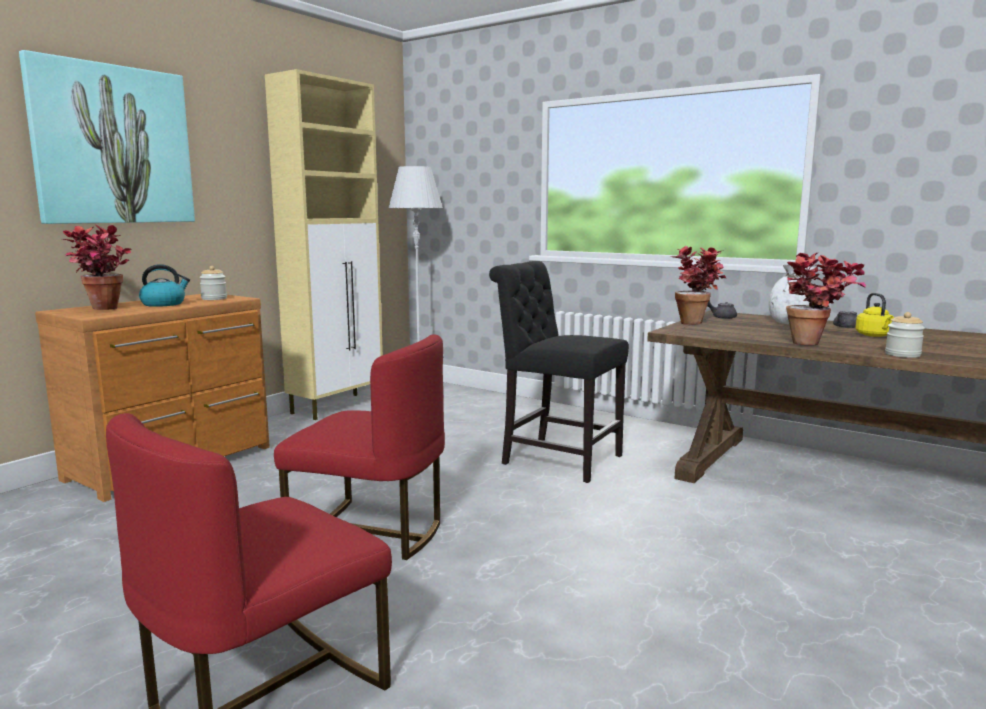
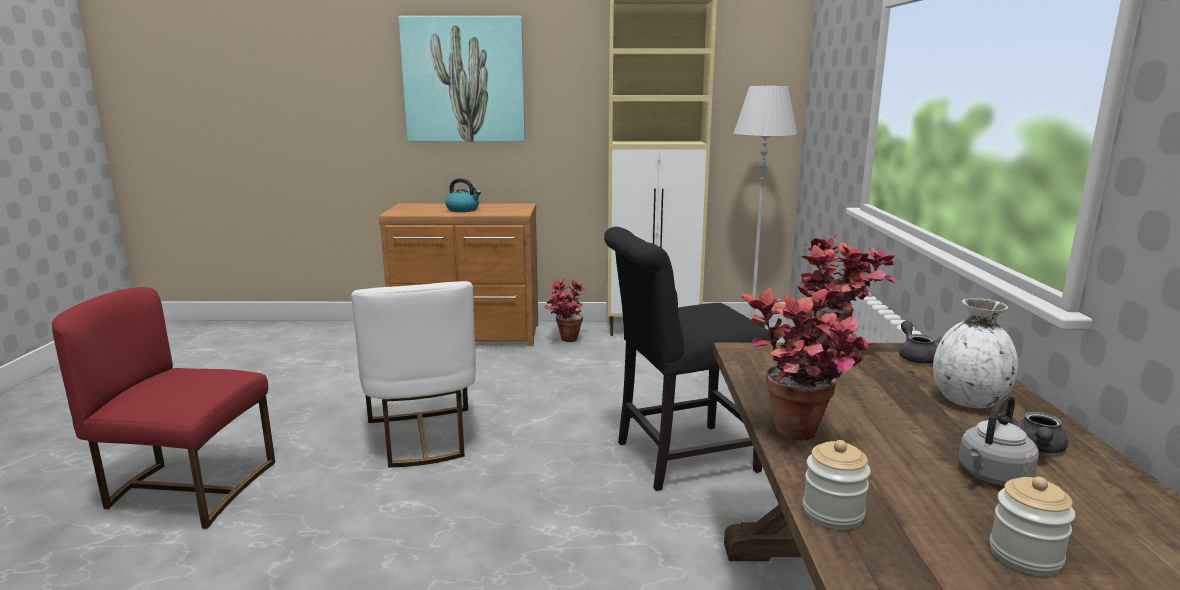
camera: 55 degrees right, 5 degrees up
potted plant [62,225,131,310] -> potted plant moved to [544,279,588,342]
jar [199,266,227,300] -> jar moved to [989,477,1075,576]
red chair [274,334,445,560] -> white chair [351,281,476,468]
black chair [489,261,629,483] -> black chair turned 105 degrees counterclockwise [604,227,771,491]
yellow kettle [855,293,894,337] -> grey kettle [959,395,1039,486]

